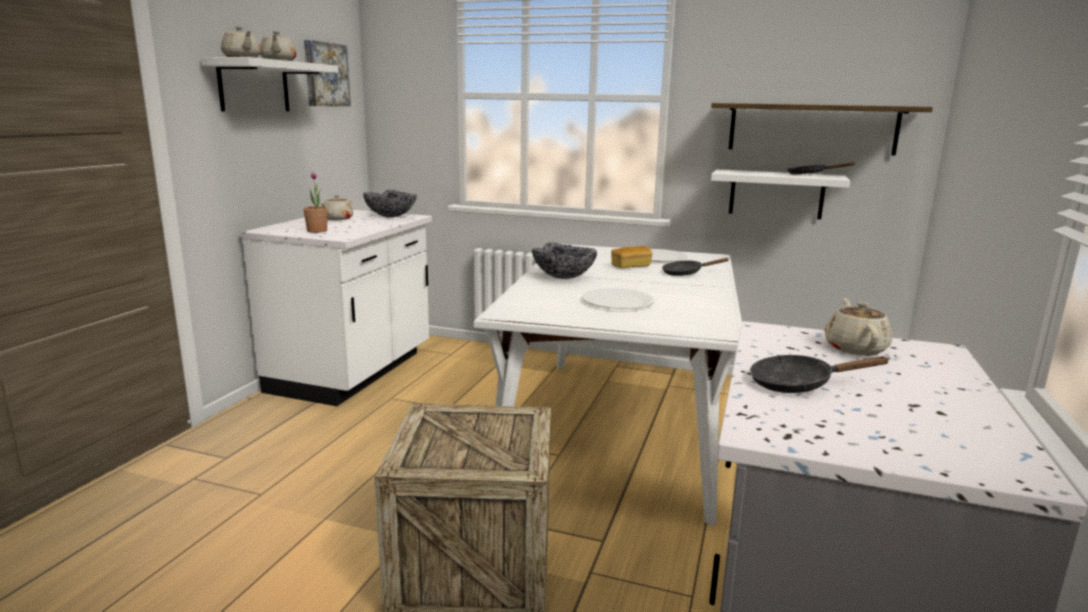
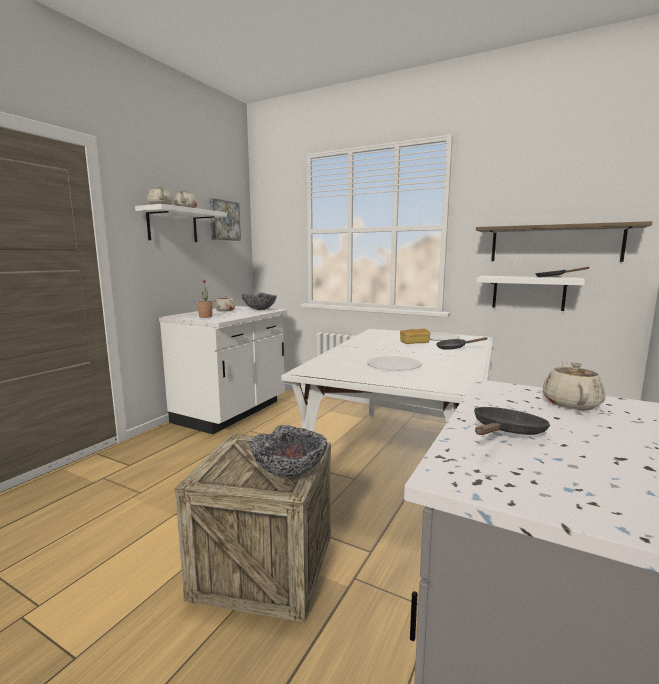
camera: 10 degrees right, 5 degrees down
bowl [532,242,597,279] -> bowl moved to [250,425,327,478]
black frying pan [750,355,890,393] -> black frying pan turned 120 degrees clockwise [474,407,550,435]

